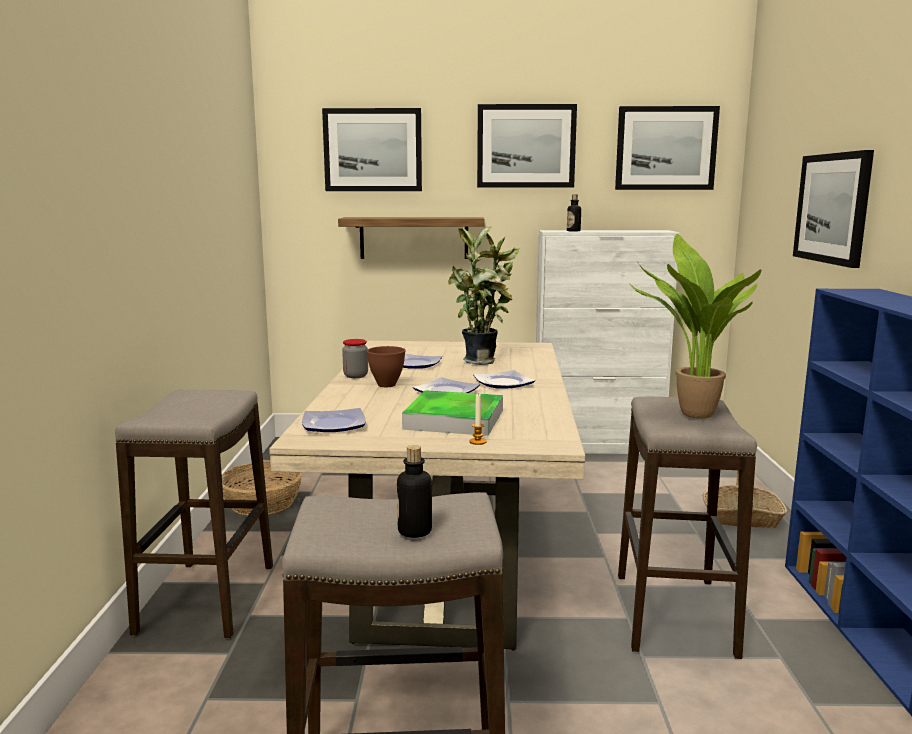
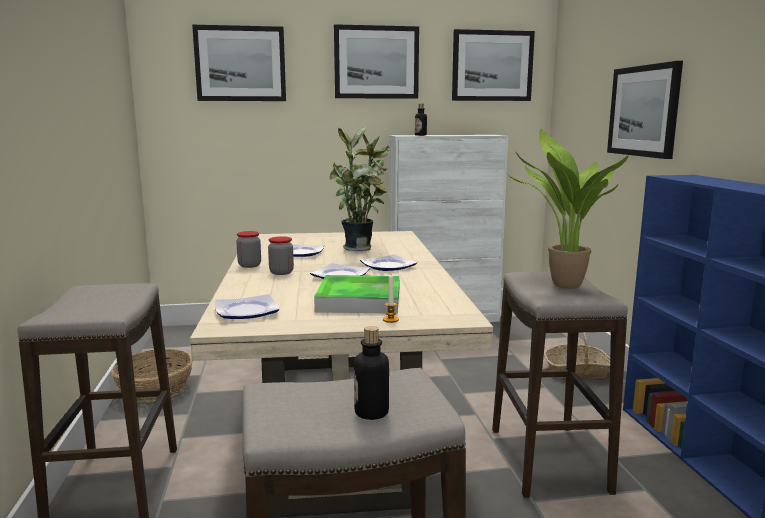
camera: 10 degrees left, 0 degrees up
shelf [338,217,485,259] -> none
brown bowl [367,346,405,387] -> jar [268,236,294,275]

